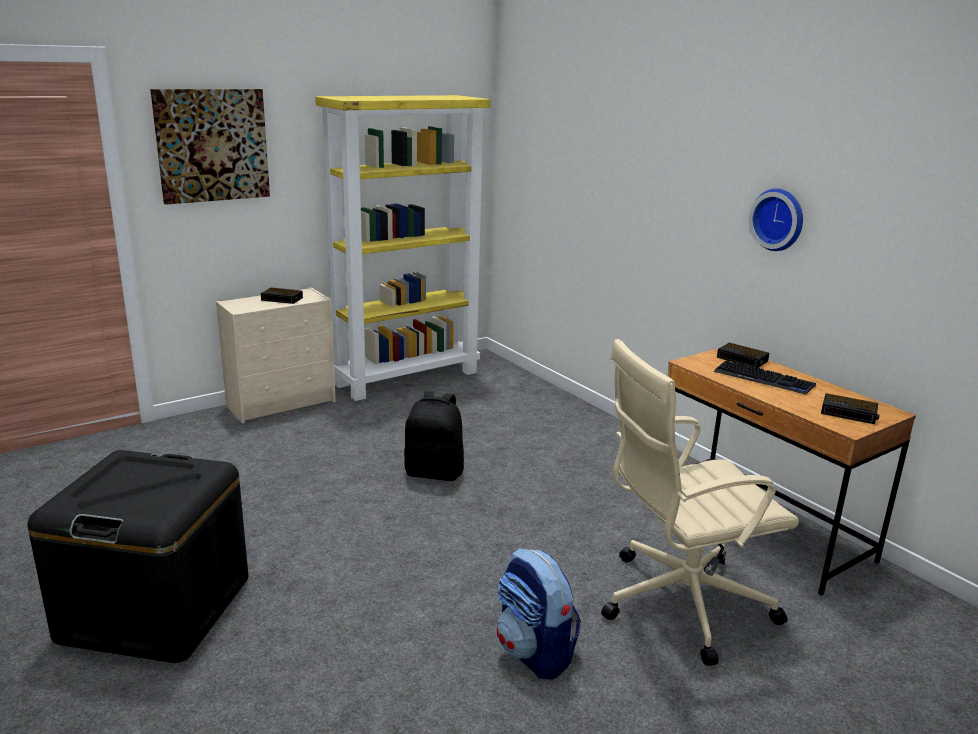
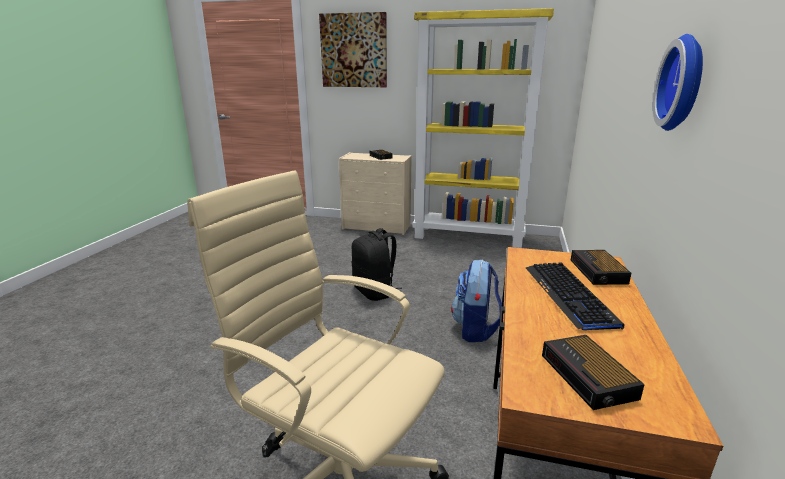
camera: 50 degrees right, 0 degrees up
black storage box [27,450,248,663] -> none
backpack [497,548,581,680] -> backpack moved to [451,260,502,342]

